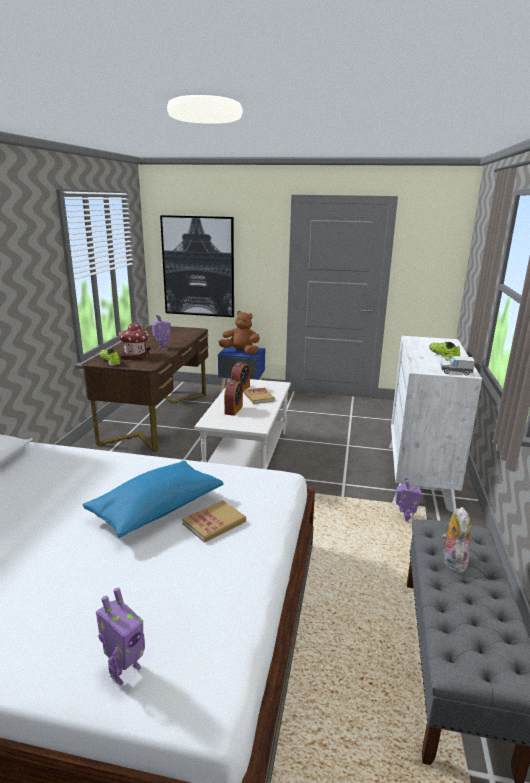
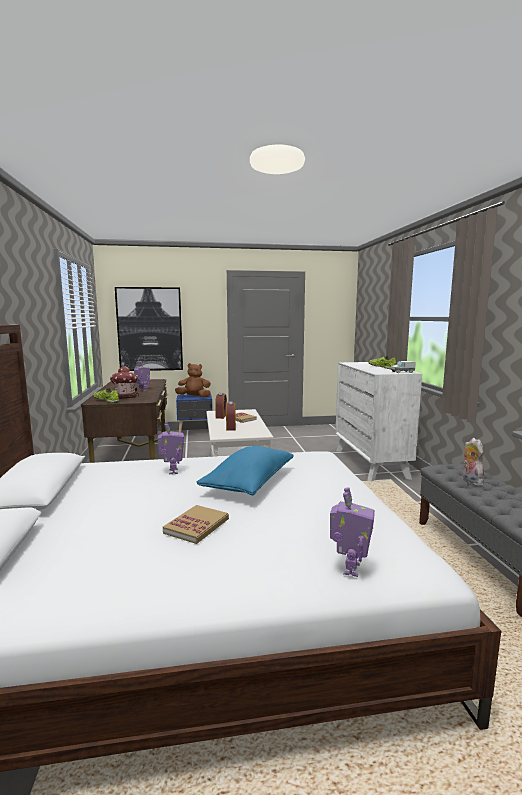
camera: 20 degrees left, 10 degrees down
book [182,500,246,543] -> book moved to [163,505,229,544]
toy robot [396,477,421,522] -> toy robot moved to [158,422,184,475]

